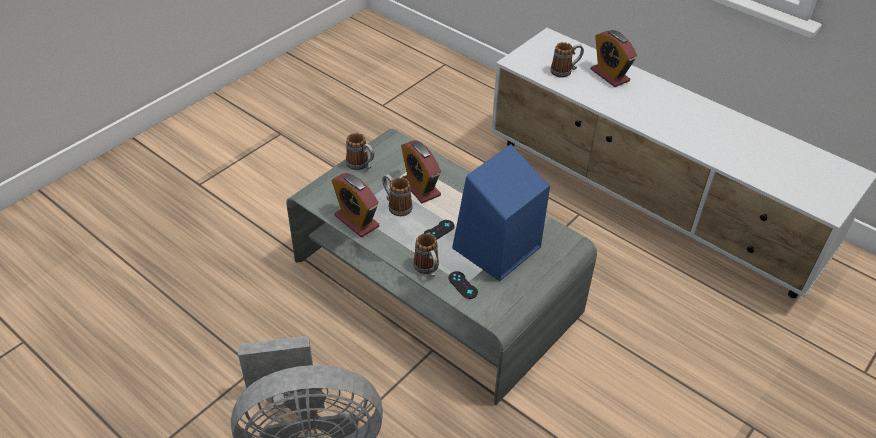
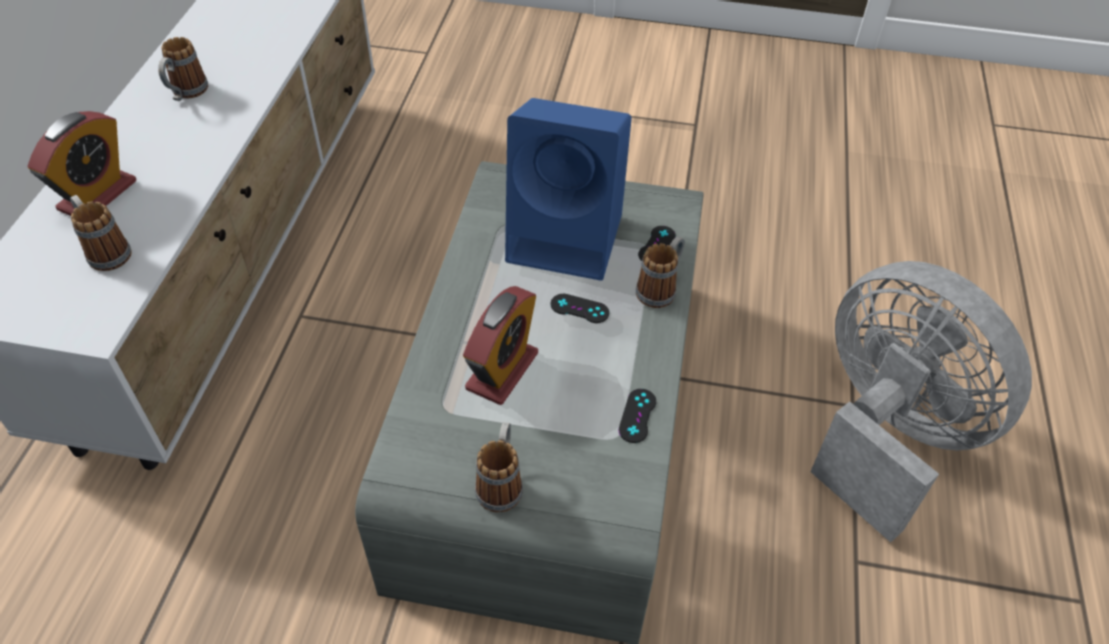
camera: 120 degrees left, 5 degrees up
alarm clock [332,173,379,237] -> black game controller [618,389,656,443]
mug [382,174,413,216] -> mug moved to [158,37,208,101]

